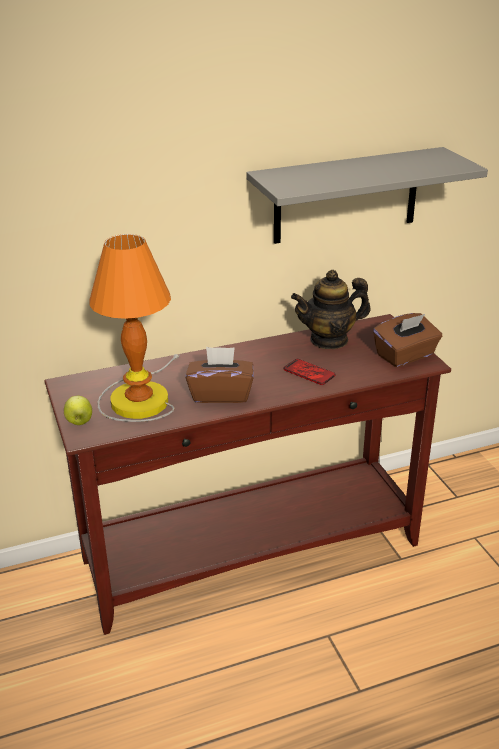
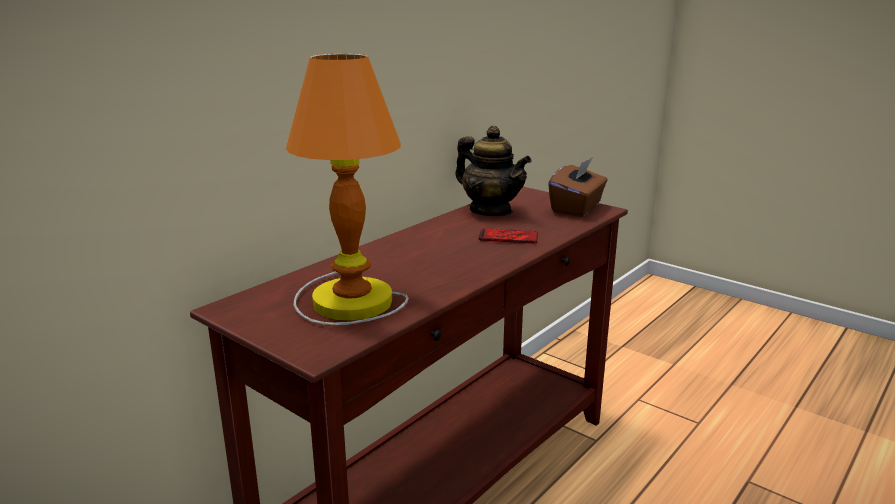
camera: 30 degrees left, 10 degrees down
apple [64,396,92,425] -> none
brown tissue box [186,347,254,403] -> none
grey shelf [246,147,488,244] -> none
teapot [291,270,371,349] -> teapot turned 90 degrees counterclockwise [455,126,531,216]

